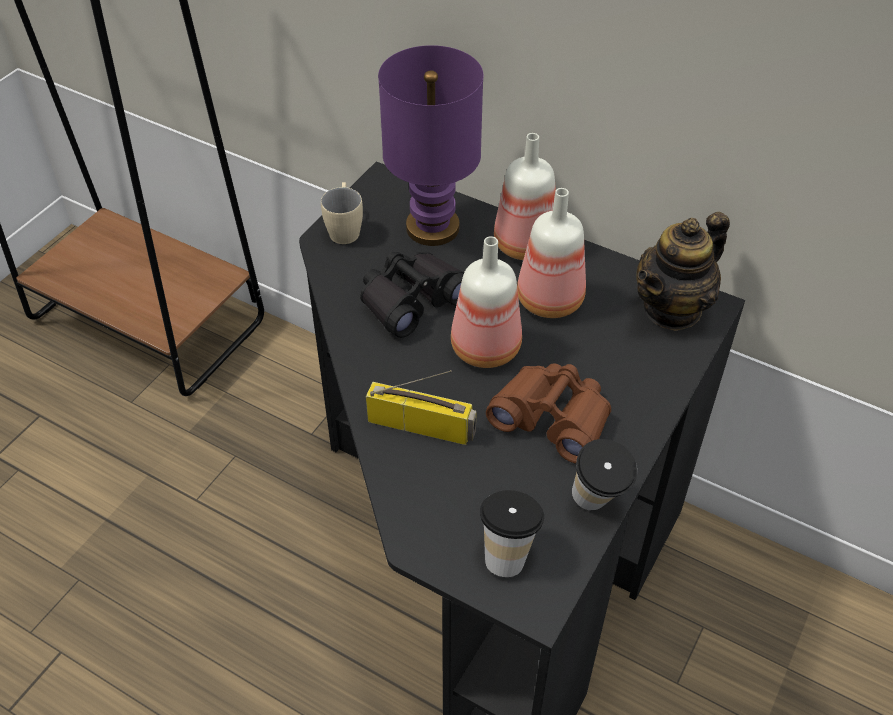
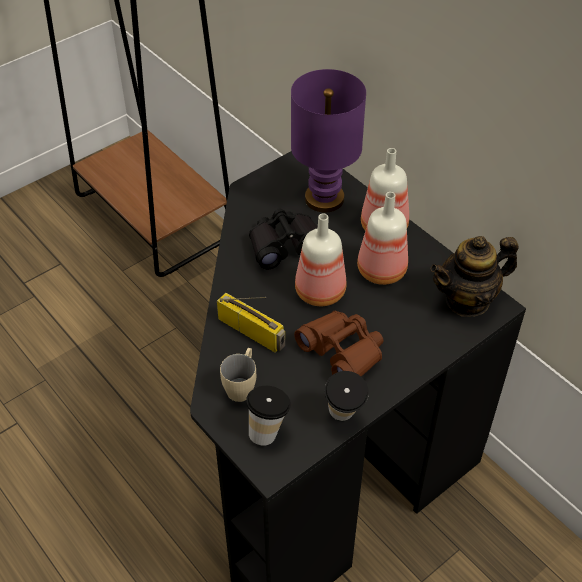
camera: 20 degrees right, 0 degrees up
beige mug [321,182,363,244] -> beige mug moved to [220,348,256,402]

